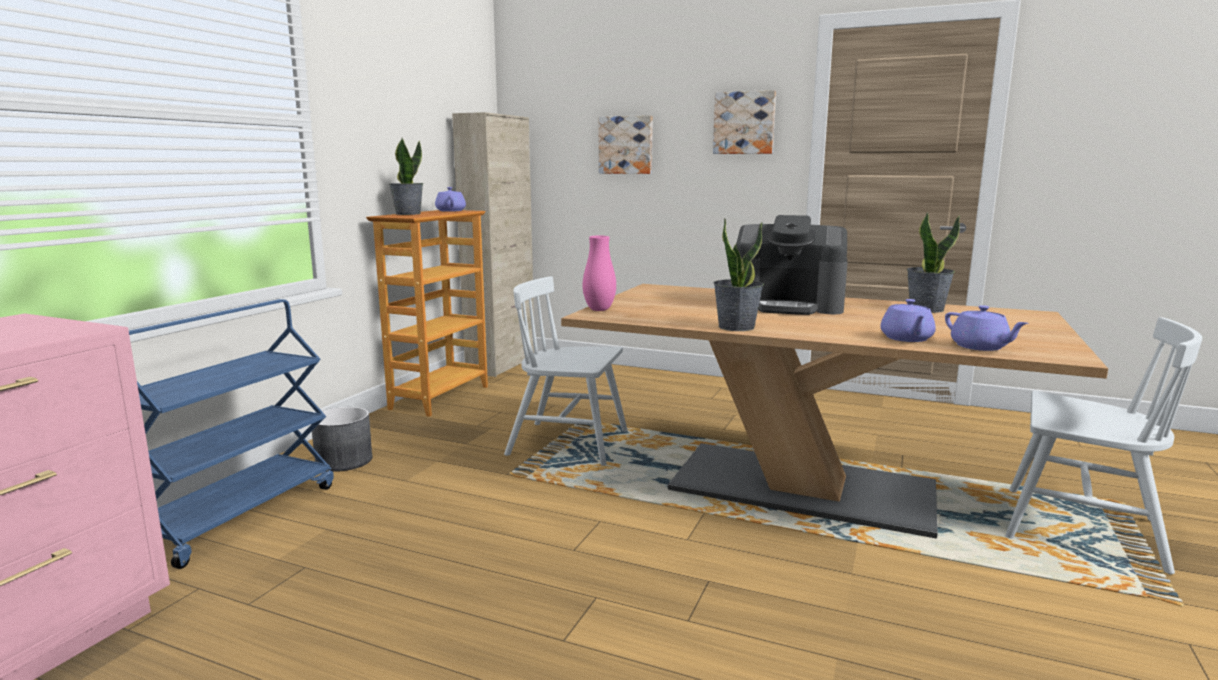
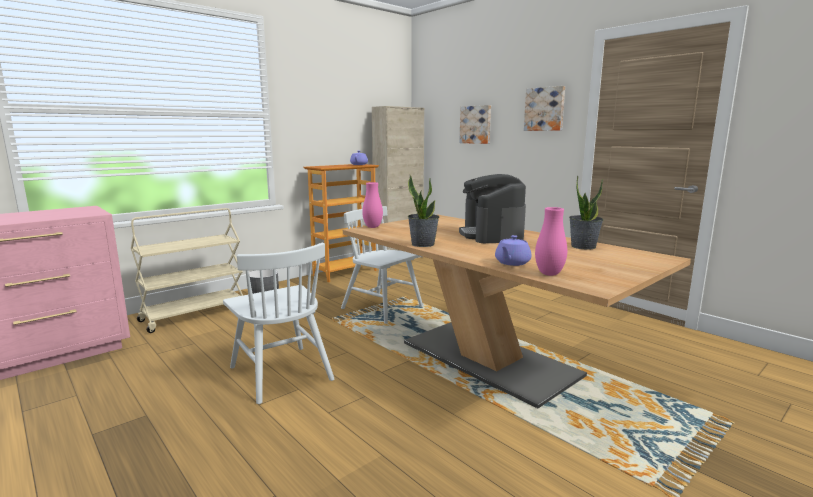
camera: 25 degrees right, 0 degrees up
blue cart [129,299,334,569] -> beige cart [131,208,243,333]
potted plant [389,138,423,215] -> none
coffee machine [736,215,848,315] -> coffee machine turned 45 degrees clockwise [459,174,526,243]
purple teapot [945,305,1028,351] -> pink vase [535,207,567,276]
white chair [1005,317,1202,574] -> white chair moved to [223,243,334,404]

